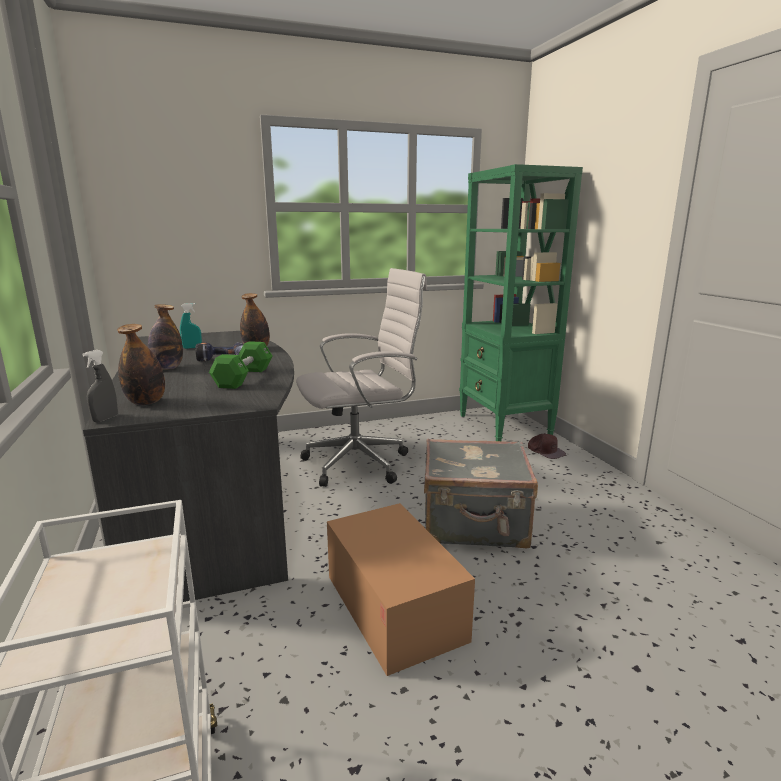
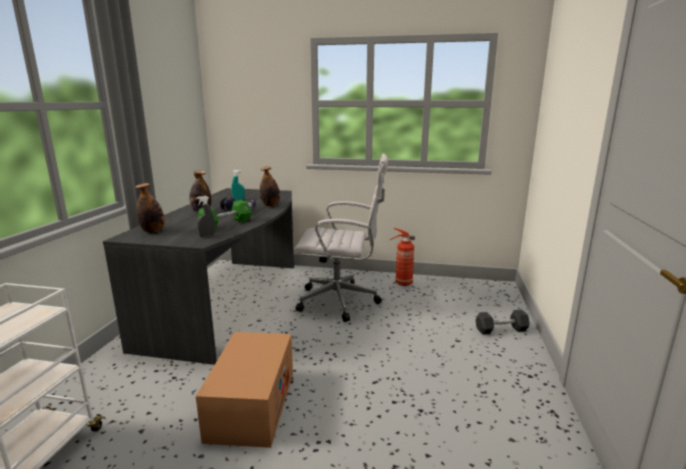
camera: 30 degrees right, 0 degrees up
grey spray bottle [82,350,118,422] -> grey spray bottle moved to [196,196,215,237]
grey suitcase [424,438,538,548] -> none
green bookcase [459,164,583,441] -> none
brown cap [528,433,566,459] -> black dumbbell [476,310,530,335]
none -> fire extinguisher [390,228,415,286]

